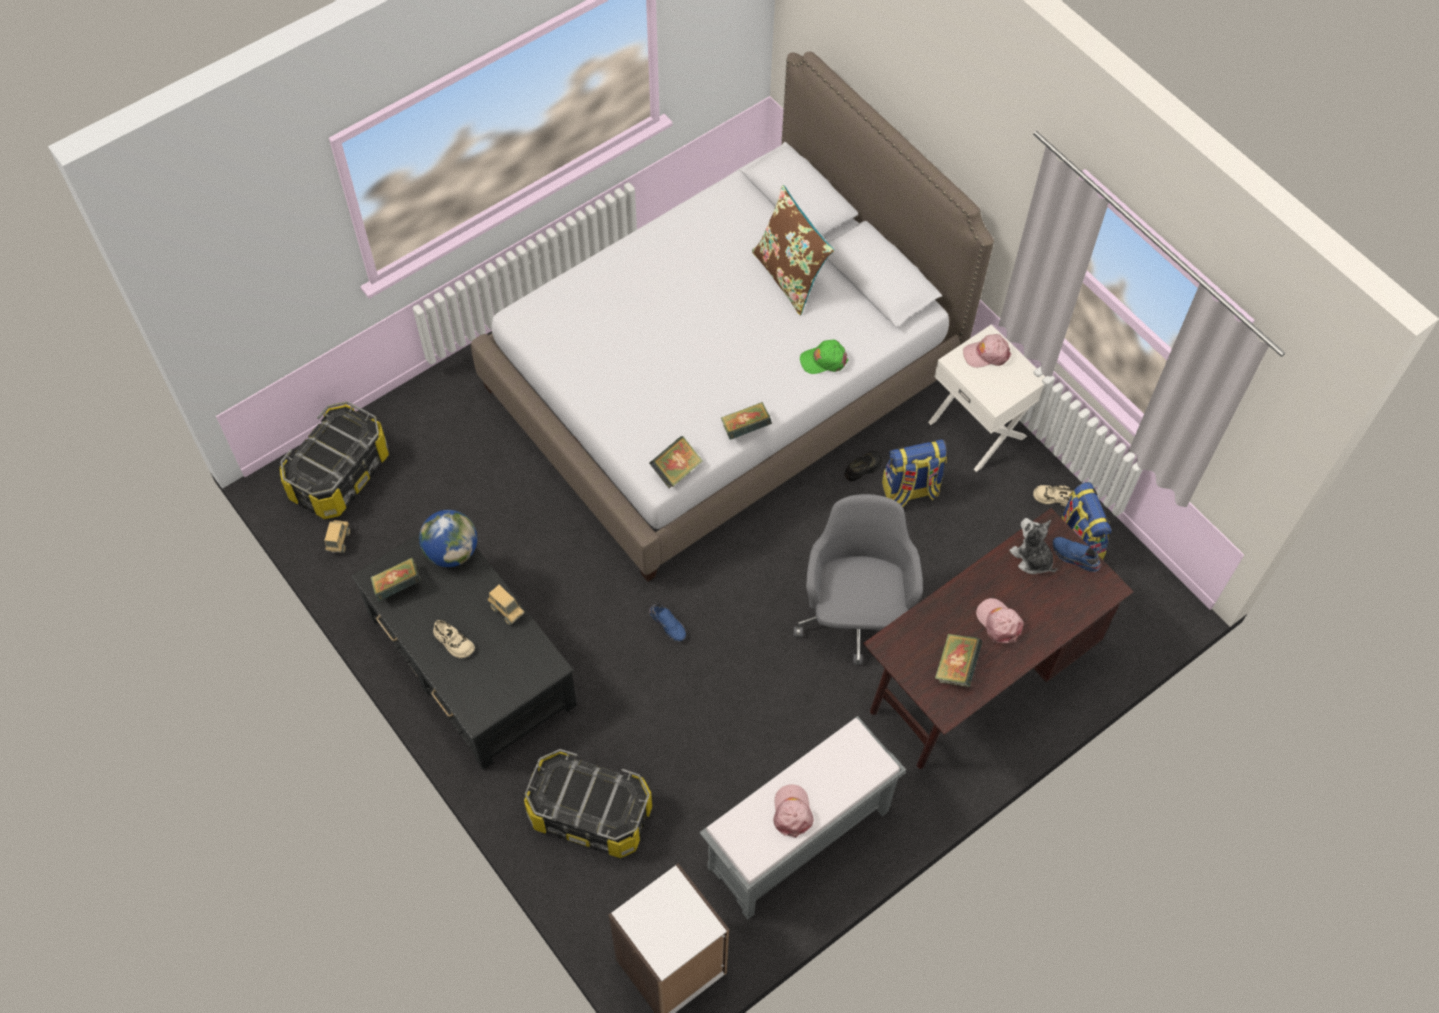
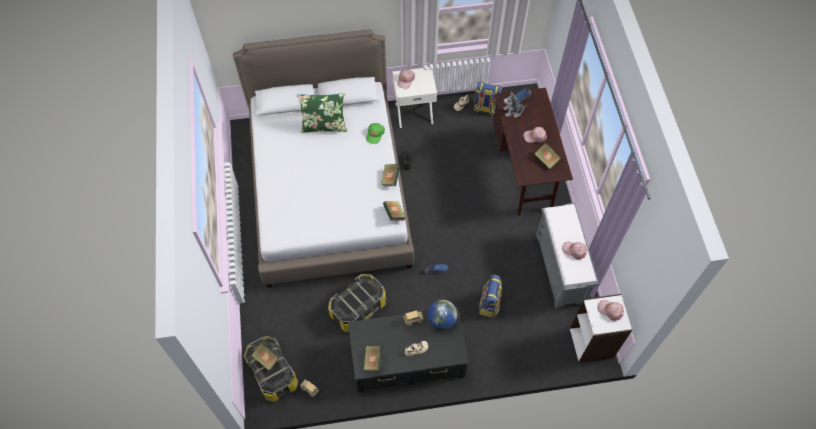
camera: 60 degrees left, 0 degrees up
globe [419,510,477,567] -> globe moved to [428,300,457,330]
storage box [524,749,652,858] -> storage box moved to [328,274,386,332]
brown pillow [752,185,834,315] -> green pillow [297,93,347,133]
grey office chair [794,494,923,665] -> none
backpack [882,439,947,507] -> backpack moved to [479,274,502,318]
none -> book [251,342,280,370]
none -> pink cap [598,300,624,321]

